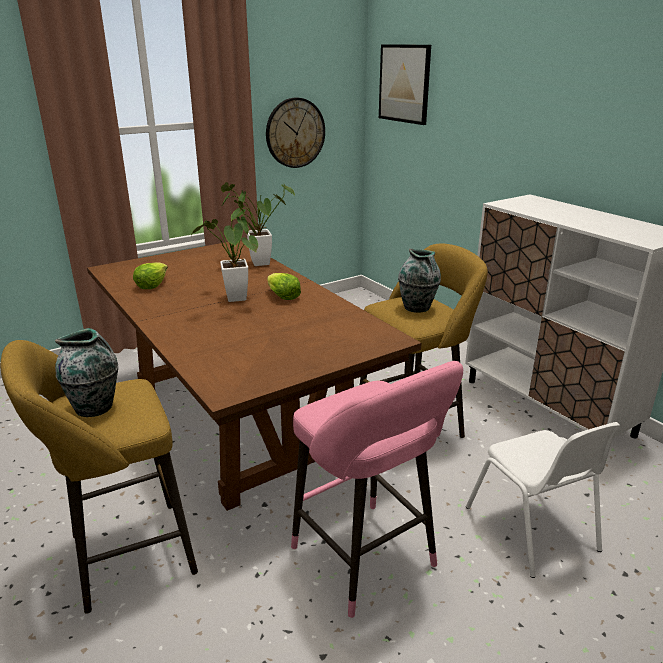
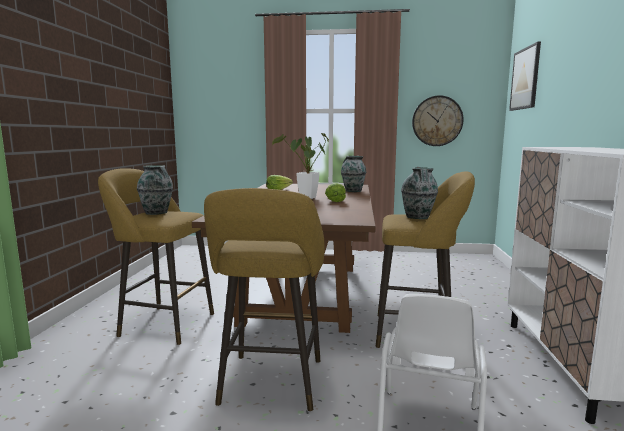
camera: 40 degrees right, 15 degrees down
potted plant [221,182,295,266] -> vase [341,156,366,192]
pink stool [291,361,463,618] -> yellow stool [204,188,324,411]

